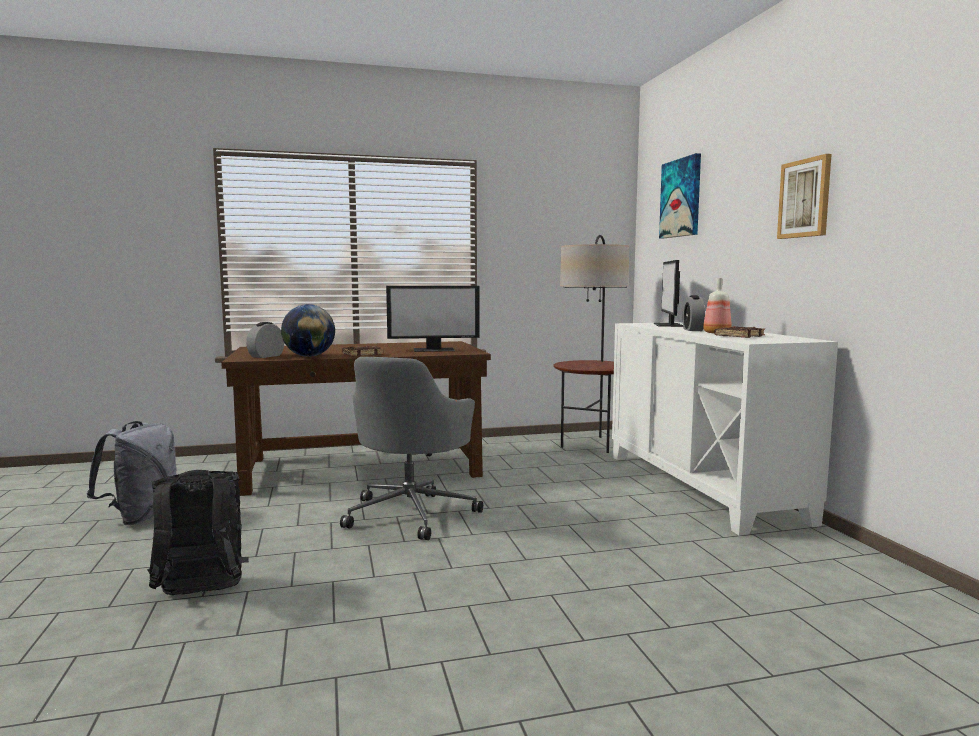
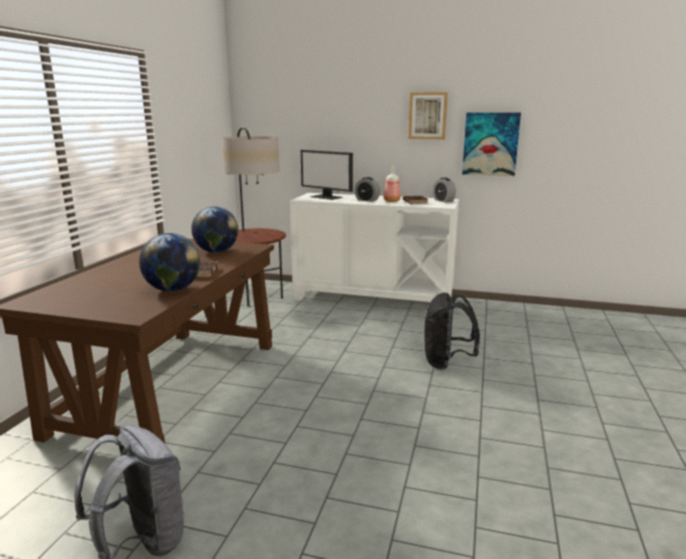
camera: 60 degrees left, 10 degrees up
black backpack [147,470,249,595] -> black backpack moved to [424,293,480,370]
alarm clock [246,322,284,358] -> alarm clock moved to [433,178,456,203]
grey office chair [340,357,483,540] -> none
monitor [386,286,480,352] -> globe [191,206,238,253]
picture [659,153,701,239] -> picture moved to [462,113,521,176]

